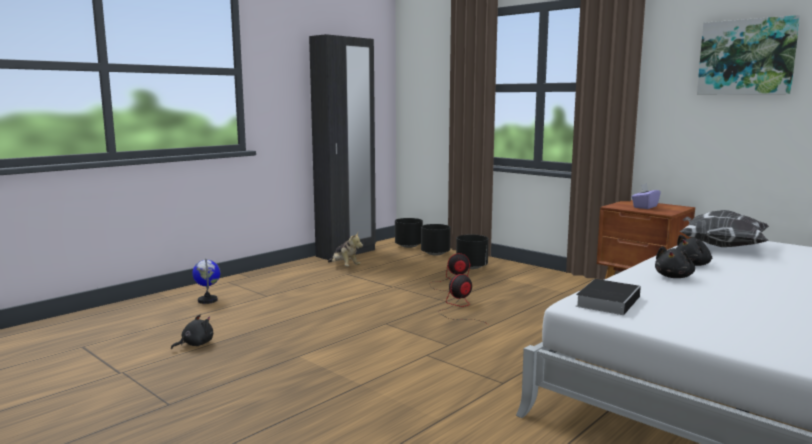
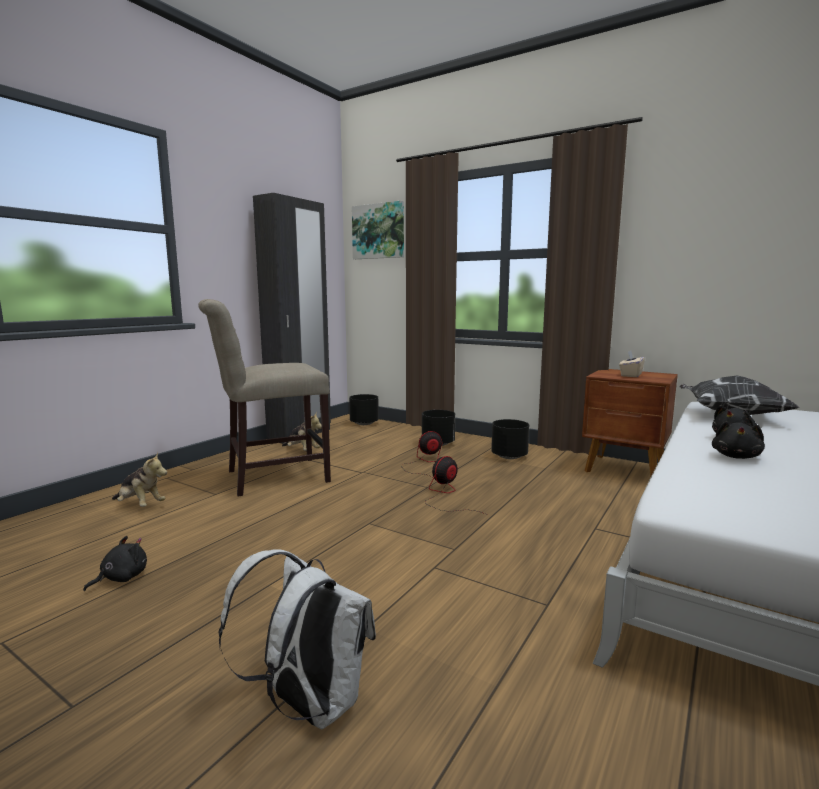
camera: 10 degrees left, 0 degrees up
globe [192,258,220,304] -> plush toy [112,452,167,507]
black planter [421,224,451,255] -> black planter moved to [491,419,529,459]
book [576,279,641,315] -> none
purple tissue box [632,183,661,209] -> beige tissue box [619,351,645,377]
picture [697,15,800,95] -> picture moved to [352,201,404,259]
none -> beige chair [198,299,331,496]
none -> white backpack [218,549,376,729]

